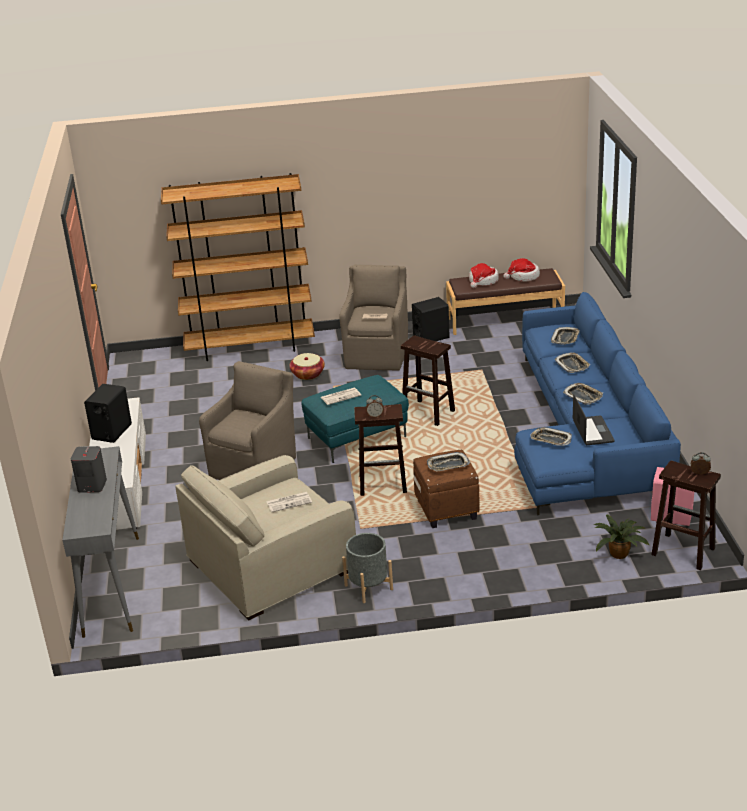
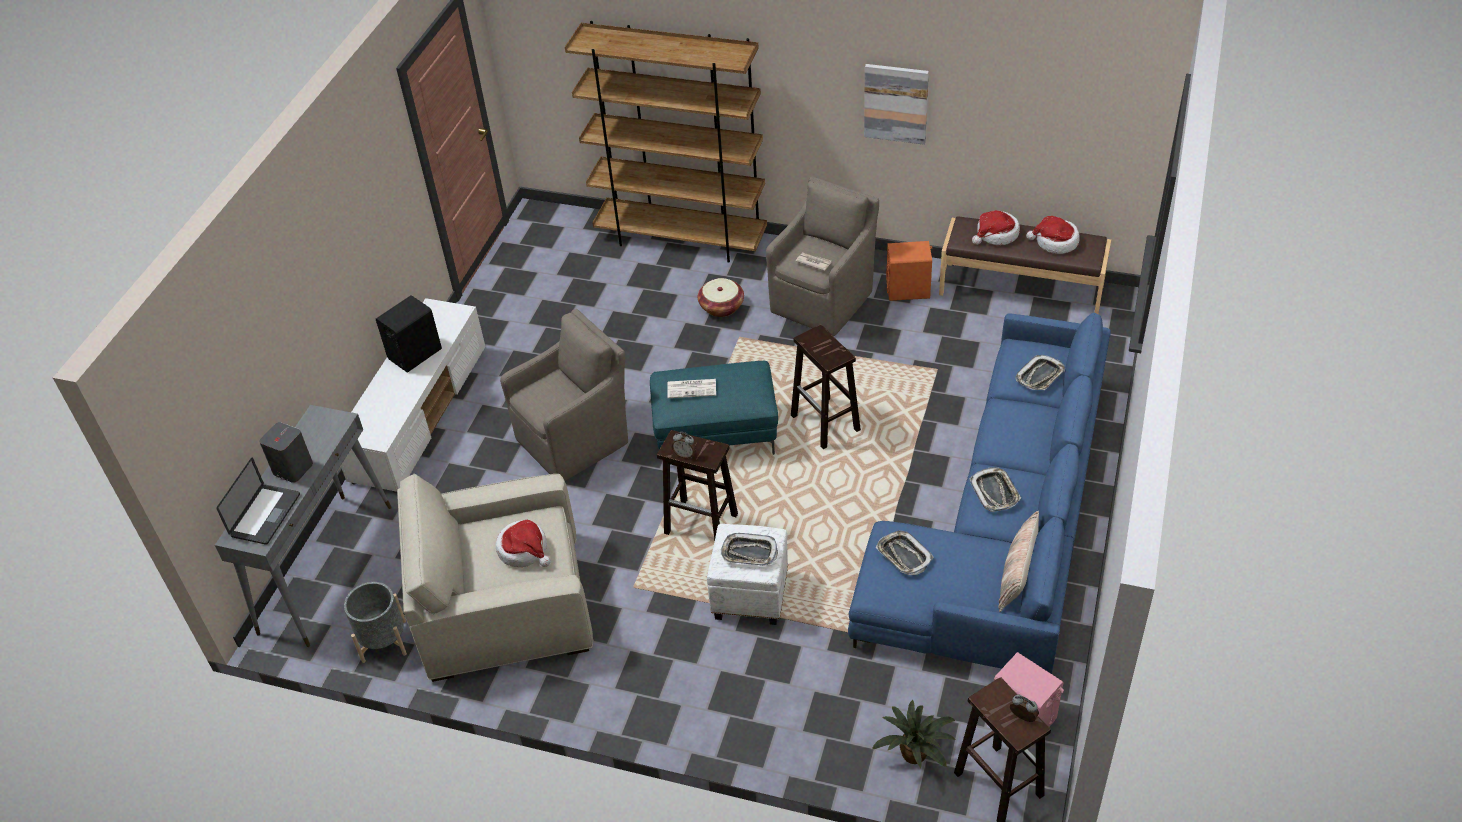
camera: 25 degrees right, 15 degrees up
newspaper [267,492,312,512] -> hat [496,520,551,567]
grey planter [342,533,393,603] -> grey planter moved to [344,582,407,663]
black speaker [412,297,450,341] -> orange speaker [886,241,932,301]
brown ottoman [413,450,480,528] -> white ottoman [707,524,788,625]
tray [554,352,591,373] -> none
laptop [573,394,614,445] -> laptop moved to [217,457,300,545]
none -> picture [864,64,929,145]
none -> pillow [998,511,1039,612]

